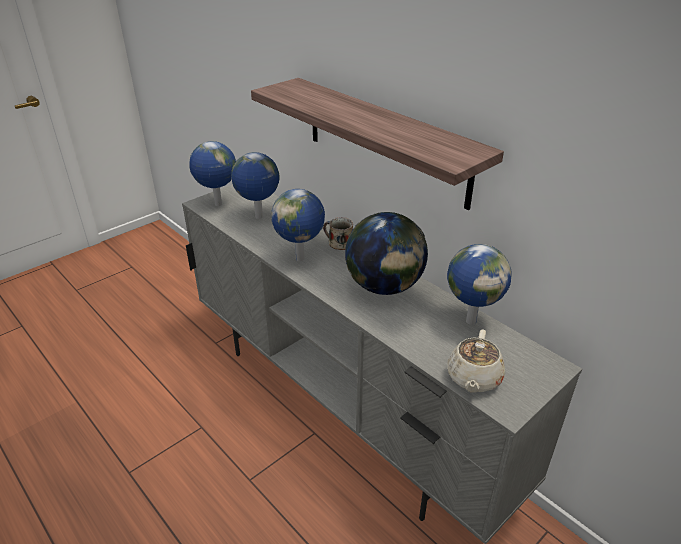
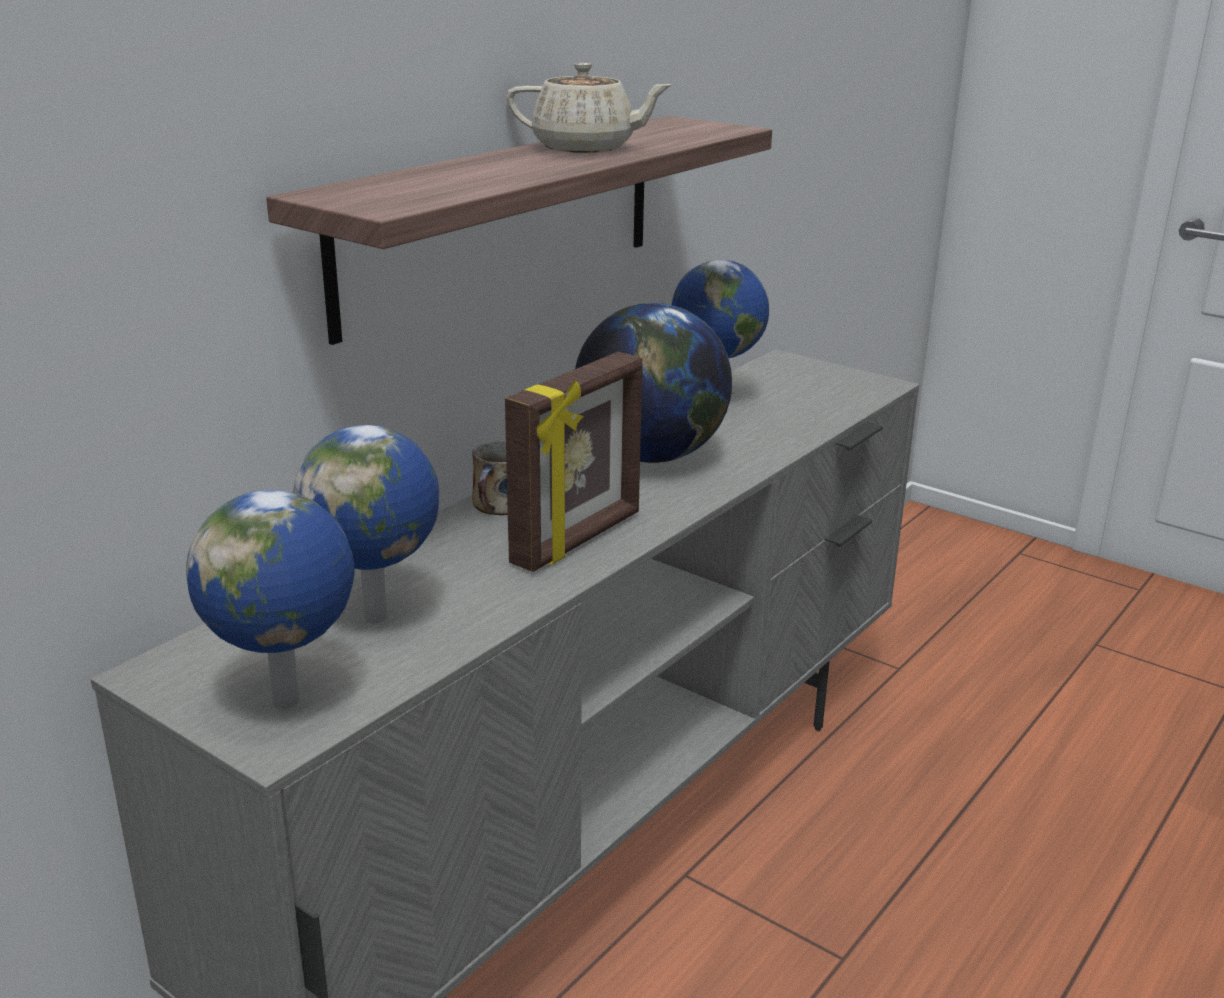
camera: 100 degrees left, 10 degrees down
globe [271,189,325,261] -> picture frame [505,352,643,572]
beige teapot [447,330,505,393] -> beige teapot moved to [506,63,673,153]

